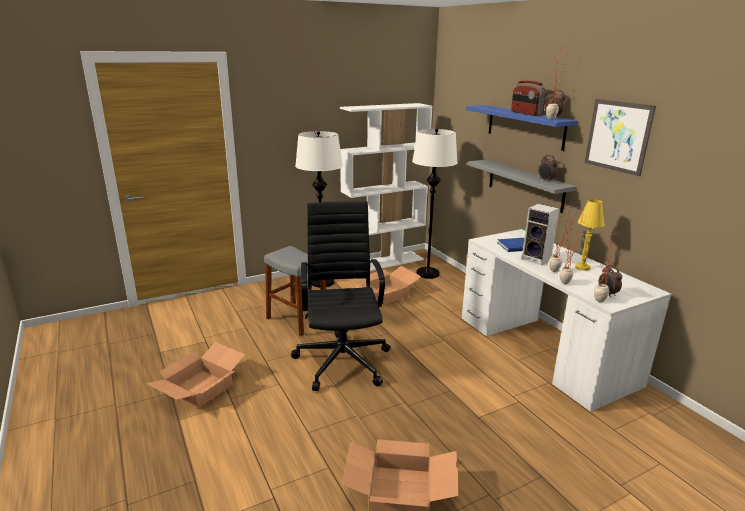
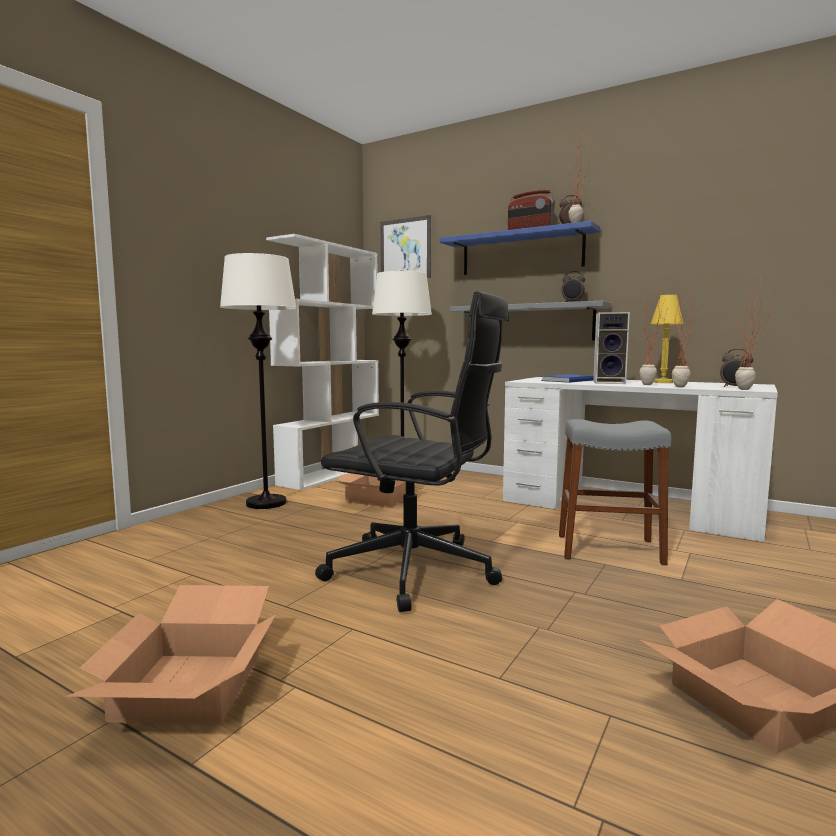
camera: 30 degrees left, 15 degrees down
grey stool [264,246,326,336] -> grey stool moved to [559,419,671,565]
black office chair [291,201,391,391] -> black office chair turned 150 degrees clockwise [315,291,509,612]
picture [584,99,656,176] -> picture moved to [380,215,431,278]

